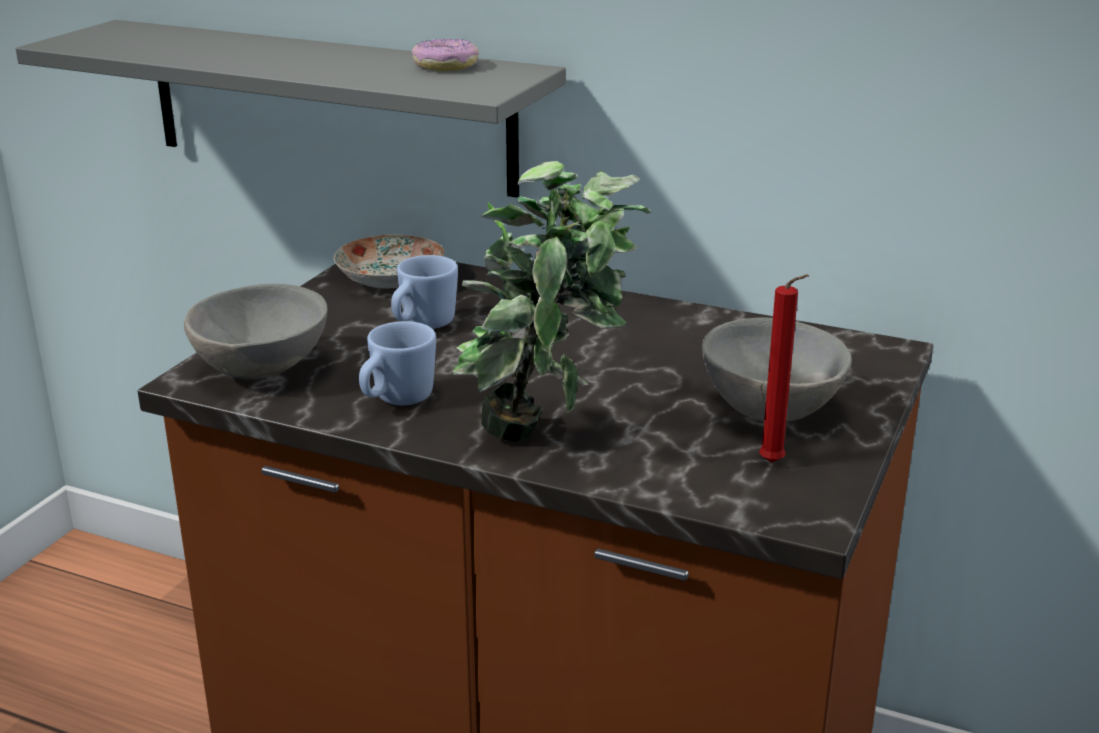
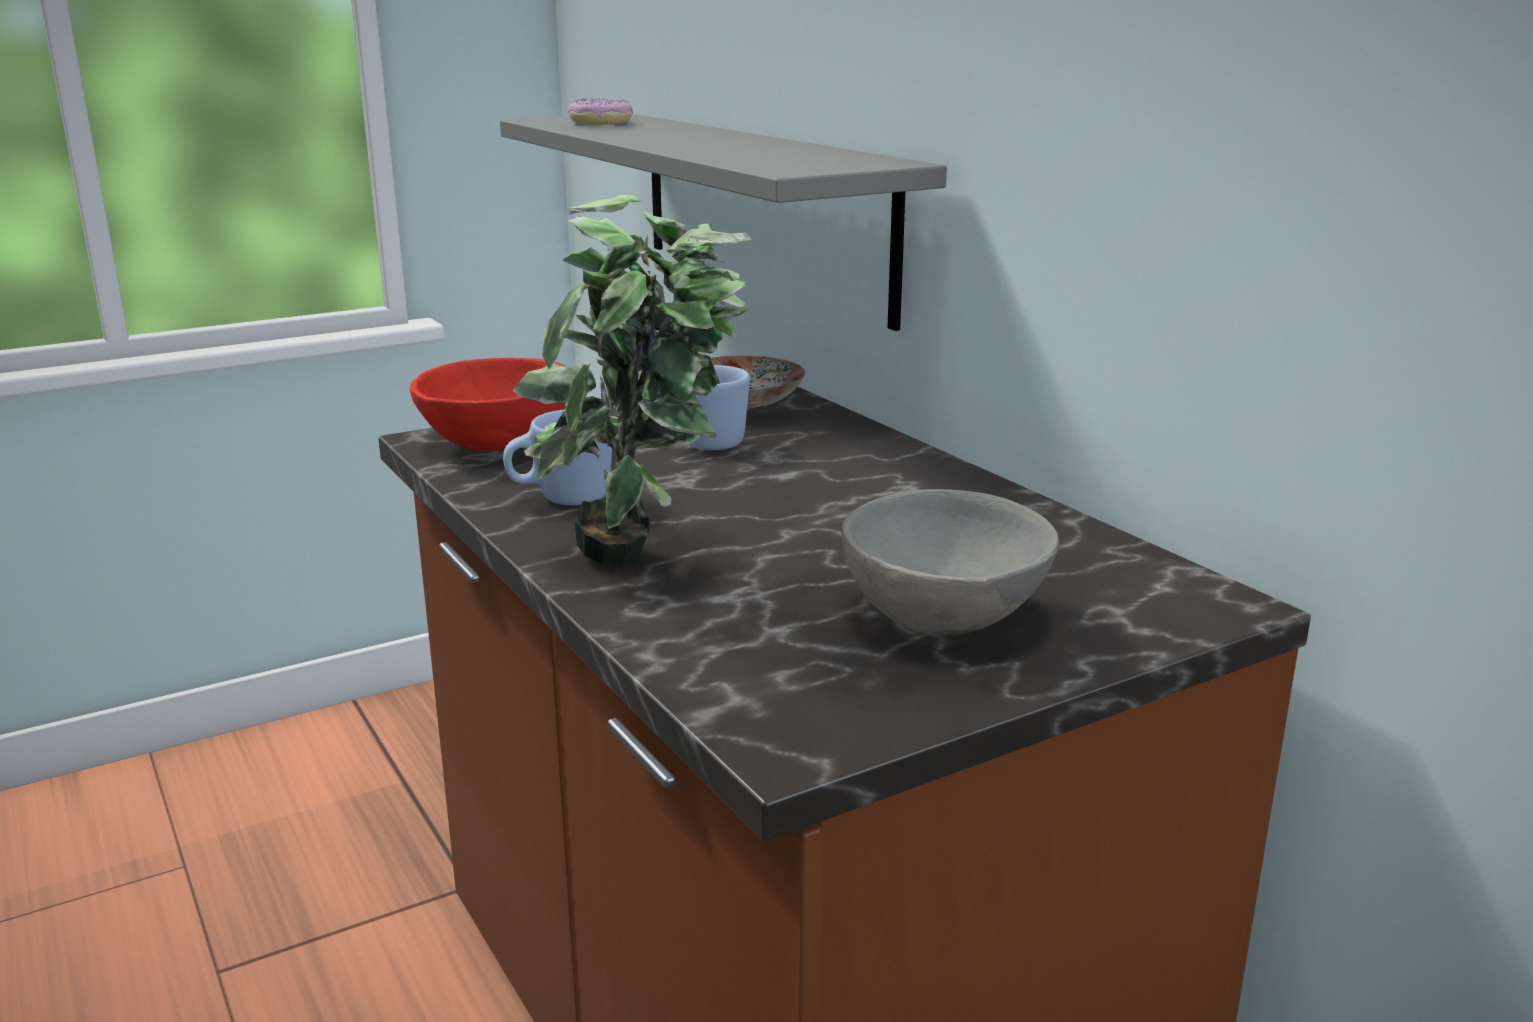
camera: 35 degrees right, 5 degrees down
grey bowl [184,284,327,380] -> red bowl [410,358,566,451]
donut [412,39,479,71] -> donut moved to [568,98,633,125]
red candle [759,274,809,463] -> none

